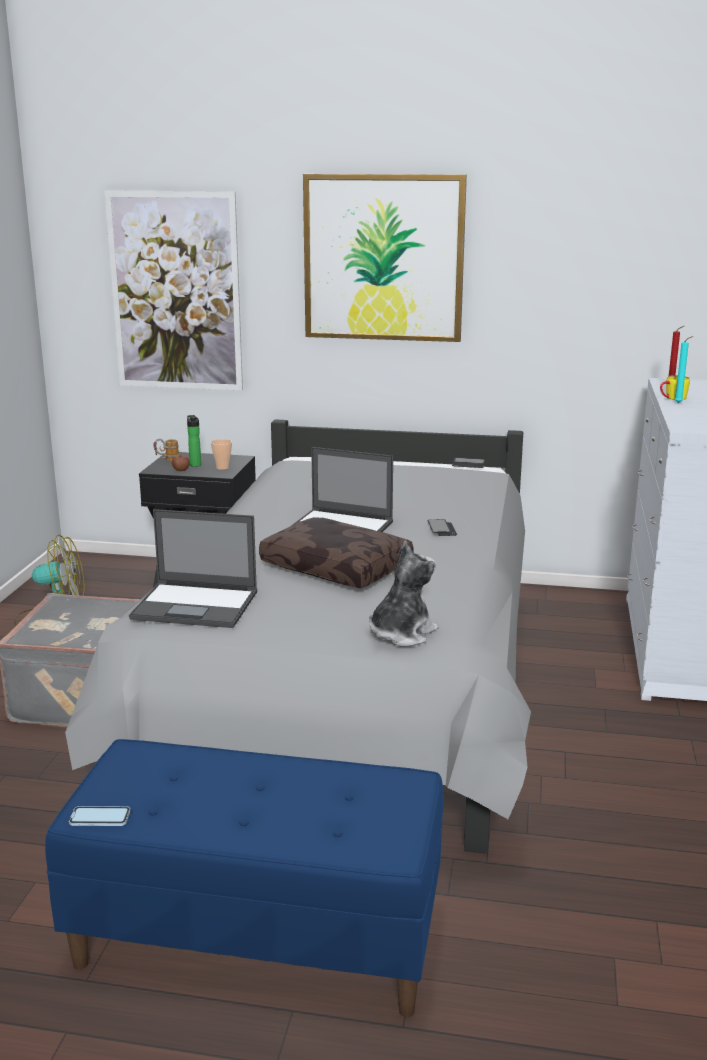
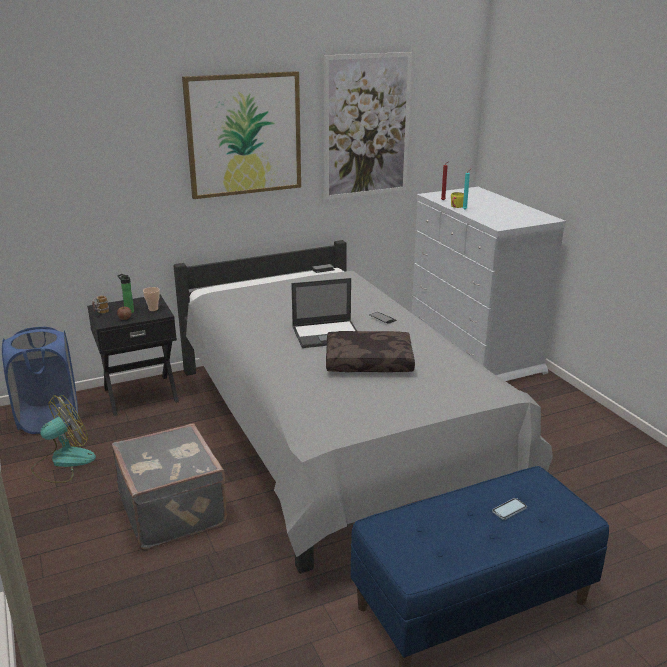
camera: 35 degrees left, 5 degrees up
phone [69,806,131,826] -> phone moved to [492,498,527,520]
picture [105,190,243,390] -> picture moved to [324,52,412,200]
laptop [129,509,257,628] -> none
plush toy [369,541,439,647] -> none
none -> blue laundry basket [2,326,78,434]

